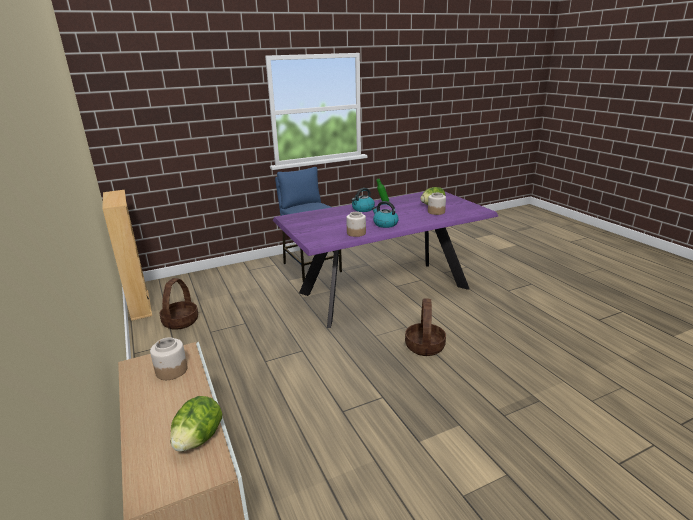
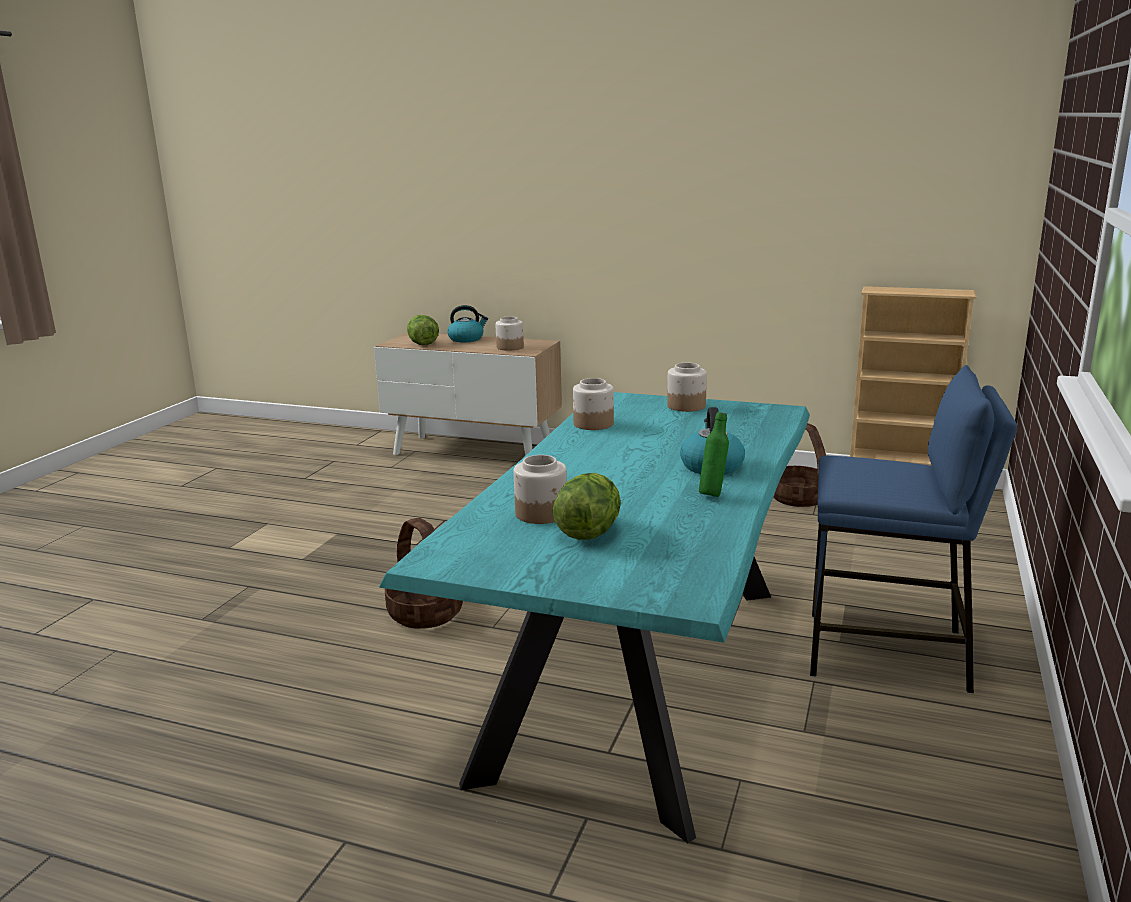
camera: 135 degrees right, 5 degrees down
purple dining table [273,192,498,328] -> turquoise dining table [379,392,810,843]
kettle [372,201,399,228] -> kettle moved to [447,305,488,342]
none -> jar [667,363,707,412]

